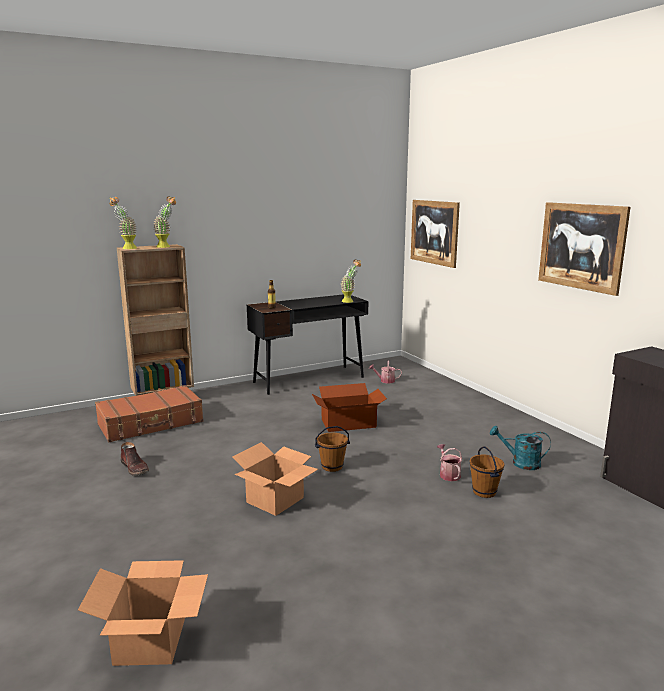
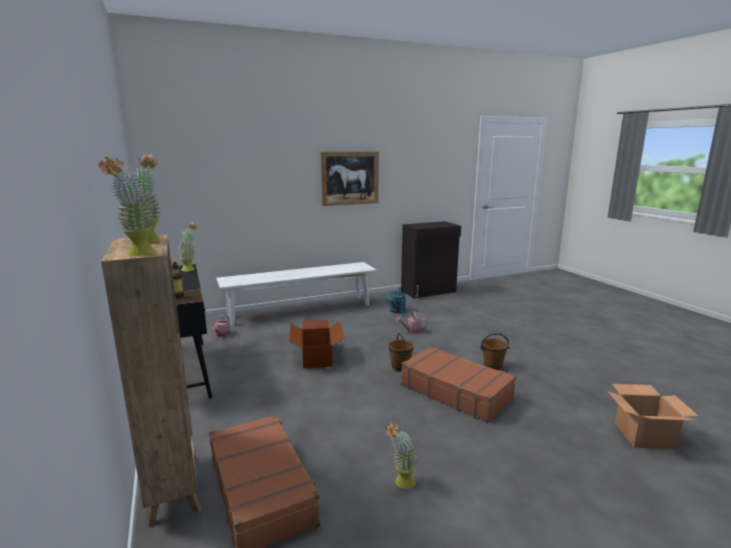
camera: 85 degrees left, 0 degrees up
brown boot [121,442,149,476] -> potted plant [385,422,418,489]
cardboard box [233,442,318,516] -> brown suitcase [401,346,516,423]
picture [411,200,460,268] -> none
brown bucket [470,446,504,498] -> brown bucket moved to [480,333,509,370]
none -> white bench [216,262,377,325]

